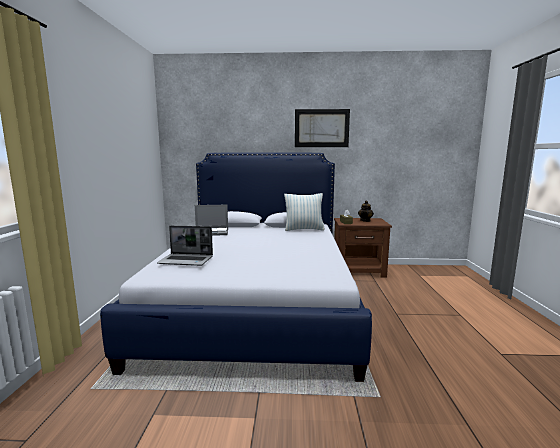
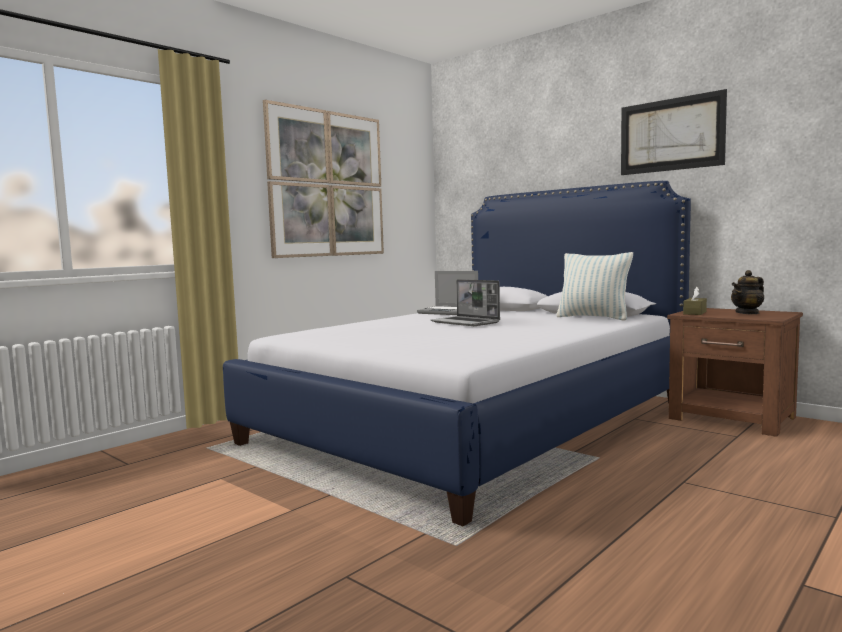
camera: 40 degrees right, 5 degrees down
laptop [157,225,213,266] -> laptop moved to [431,279,500,326]
none -> picture [263,100,384,258]

